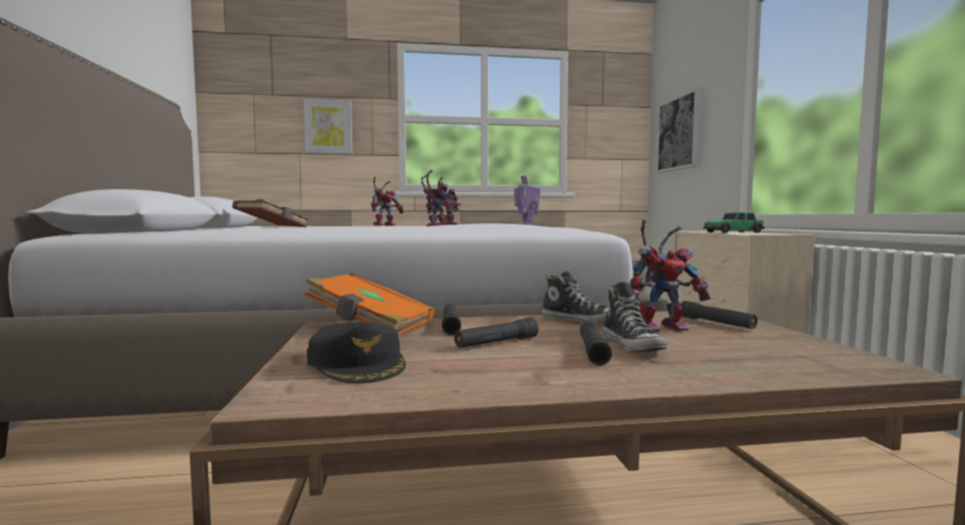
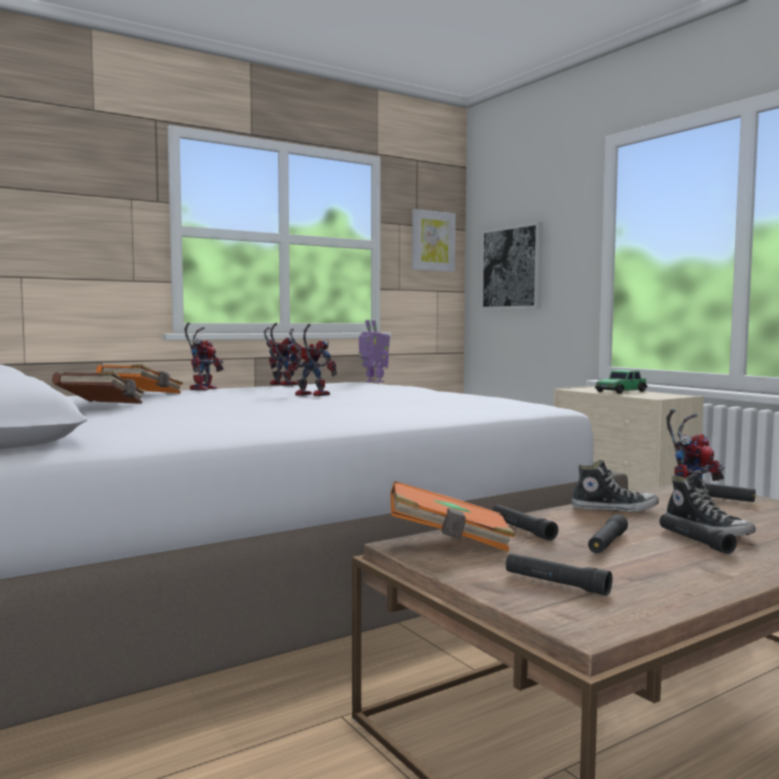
camera: 25 degrees left, 0 degrees up
picture [303,99,352,154] -> picture moved to [412,209,456,272]
black cap [307,322,406,383] -> black flashlight [506,553,612,596]
none -> orange book [96,364,183,394]

